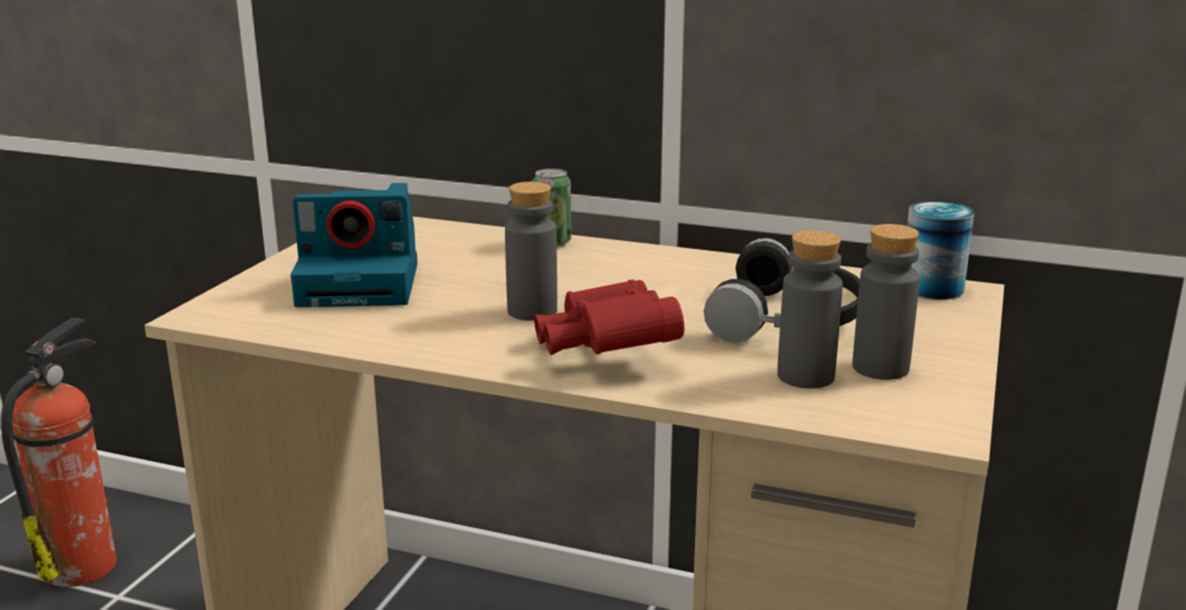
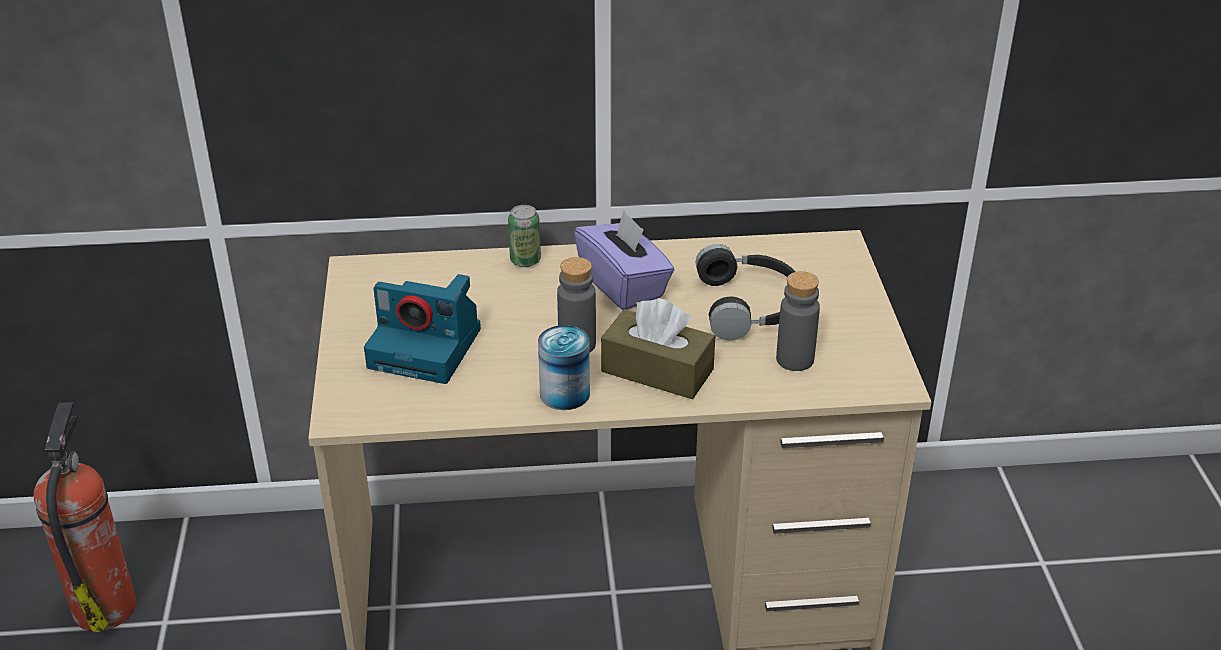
camera: 25 degrees left, 15 degrees up
camera [291,183,418,307] -> camera turned 45 degrees clockwise [364,274,481,384]
red binoculars [534,279,684,355] -> brown tissue box [601,298,715,399]
grey bottle [852,224,920,380] -> none
can [907,201,974,300] -> can moved to [538,325,590,410]
none -> purple tissue box [574,210,674,310]

